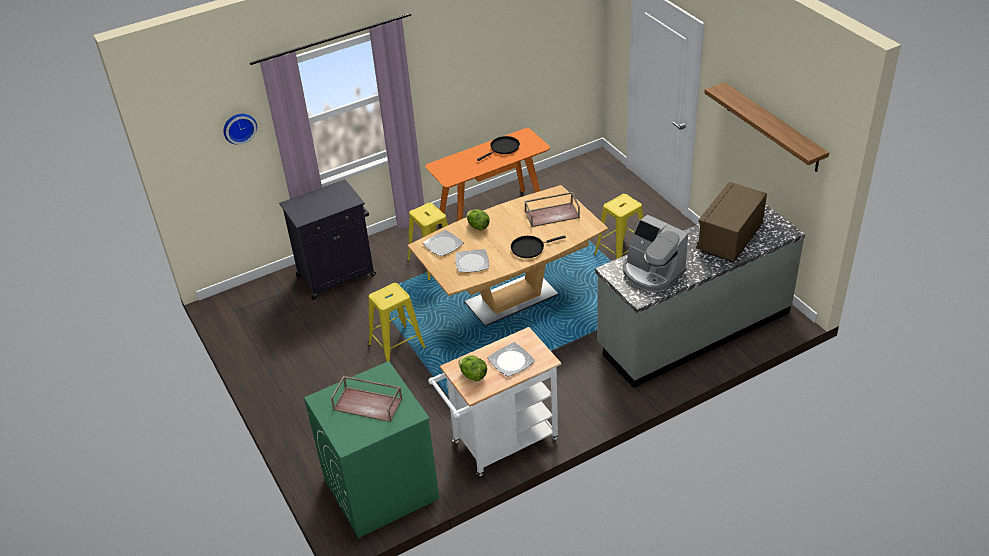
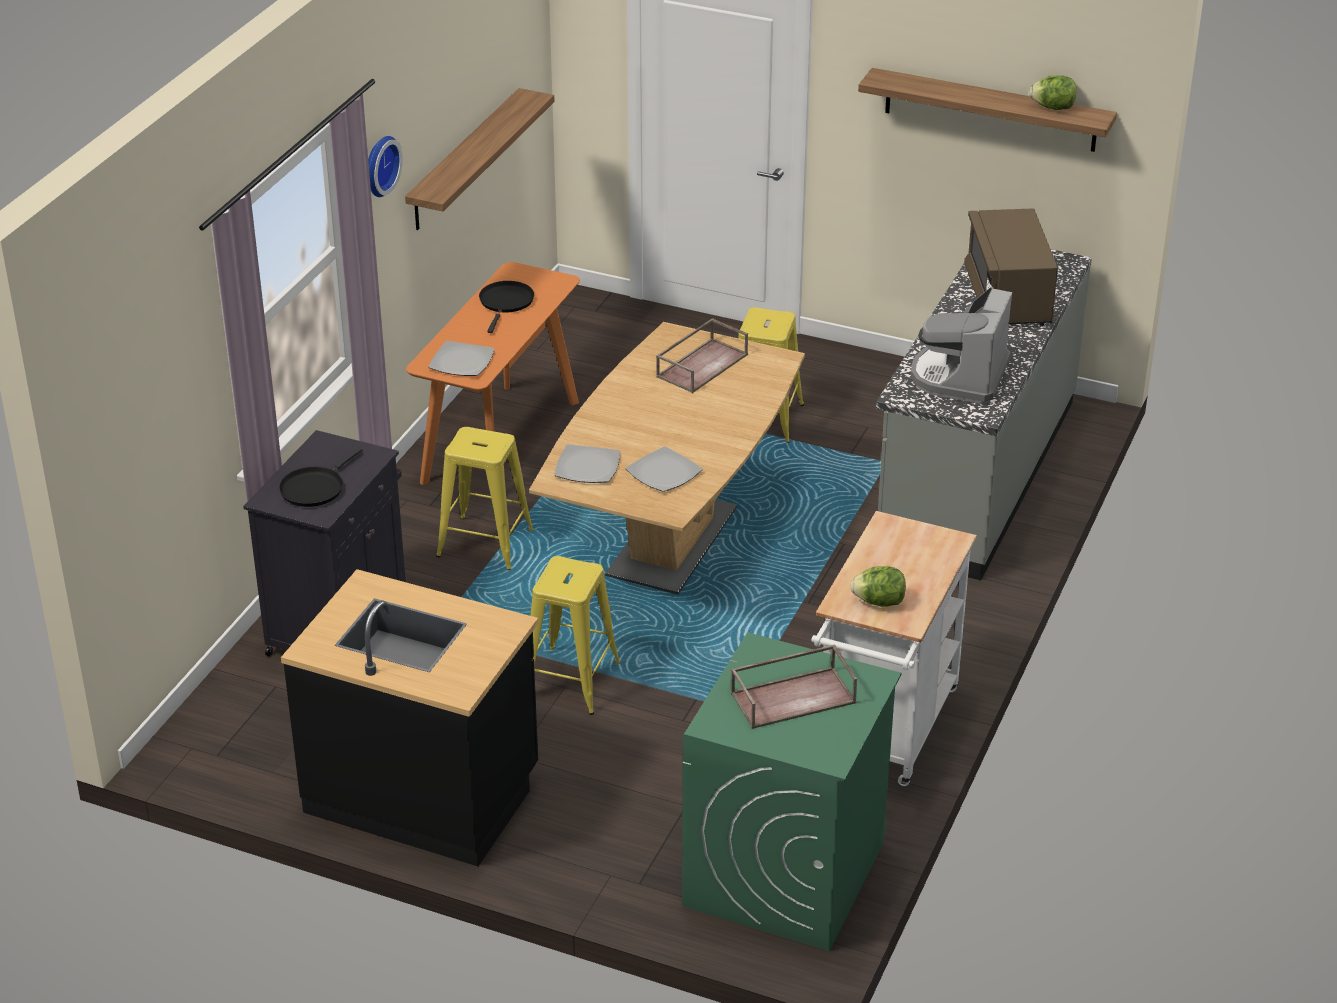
camera: 40 degrees left, 5 degrees down
wall clock [224,114,257,145] -> wall clock moved to [368,136,403,197]
lettuce [466,209,490,230] -> lettuce moved to [1029,75,1076,110]
plate [488,342,535,377] -> plate moved to [429,341,495,376]
black frying pan [511,235,566,258] -> black frying pan moved to [279,447,363,507]
coffee machine [623,214,688,292] -> coffee machine turned 105 degrees clockwise [911,287,1012,404]
none -> black counter [281,569,538,866]
none -> shelf [405,88,554,230]

